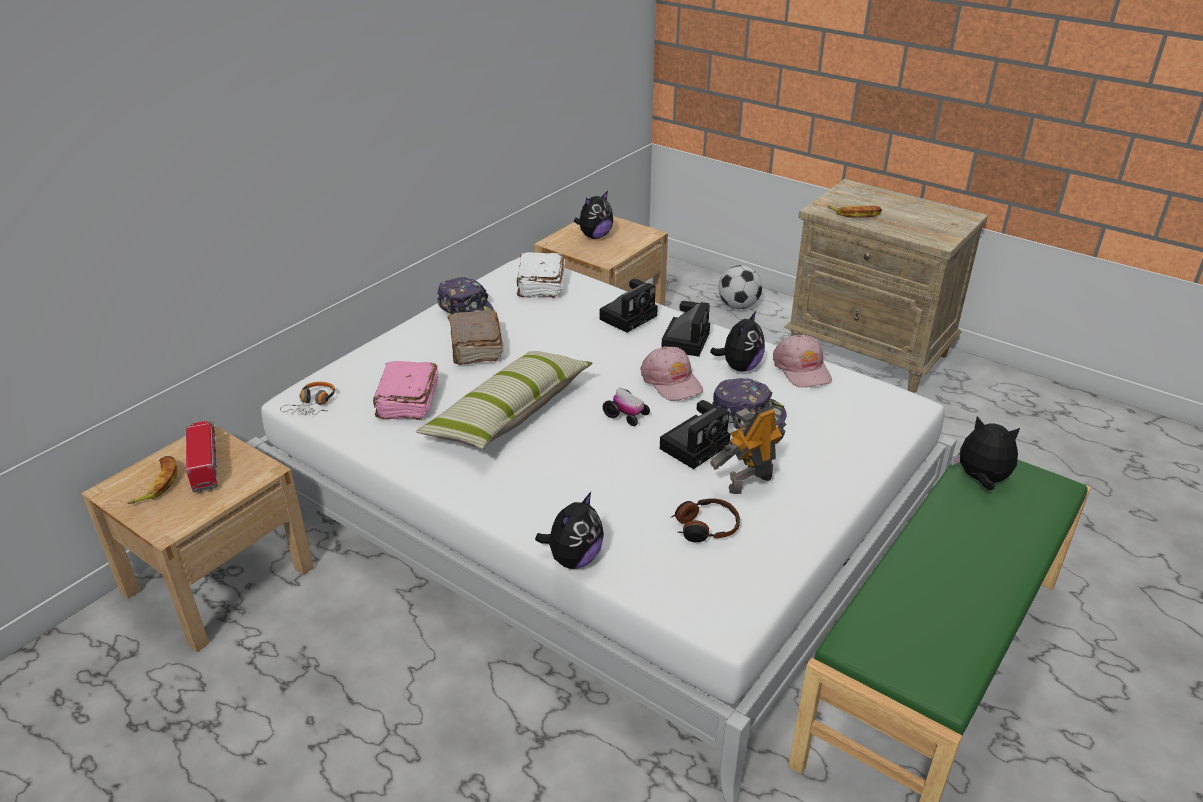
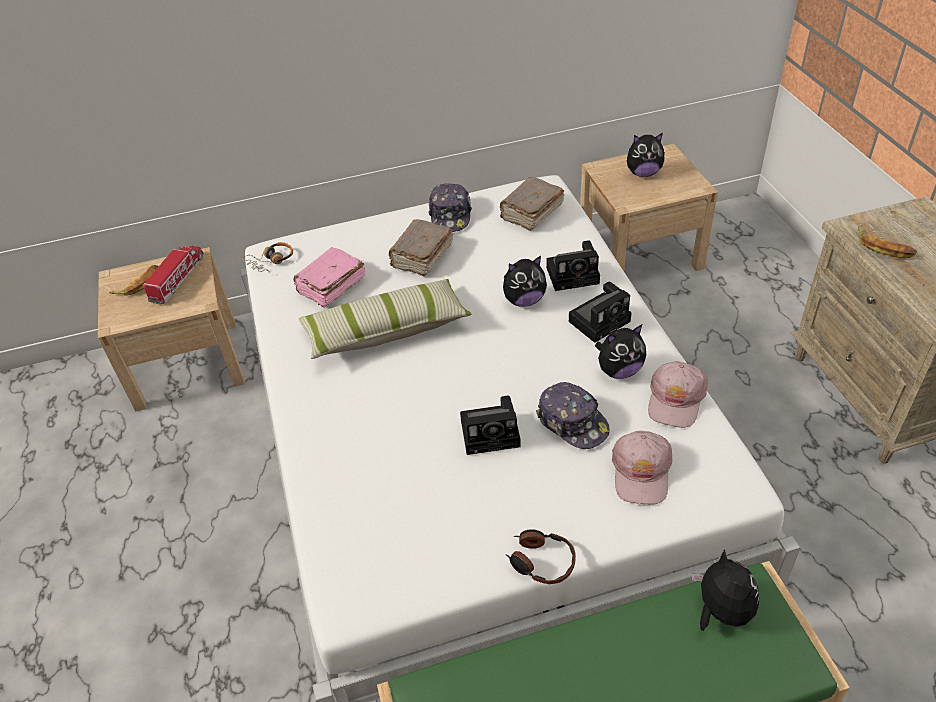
camera: 40 degrees right, 10 degrees up
white book [517,252,565,298] -> brown book [500,177,564,231]
plush toy [535,492,604,569] -> plush toy moved to [503,256,547,307]
toy car [603,388,650,426] -> none
pink cap [640,346,703,401] -> pink cap moved to [612,431,672,504]
headphones [670,498,740,542] -> headphones moved to [505,529,576,584]
toy robot [710,406,786,494] -> none
football [718,265,762,309] -> none

